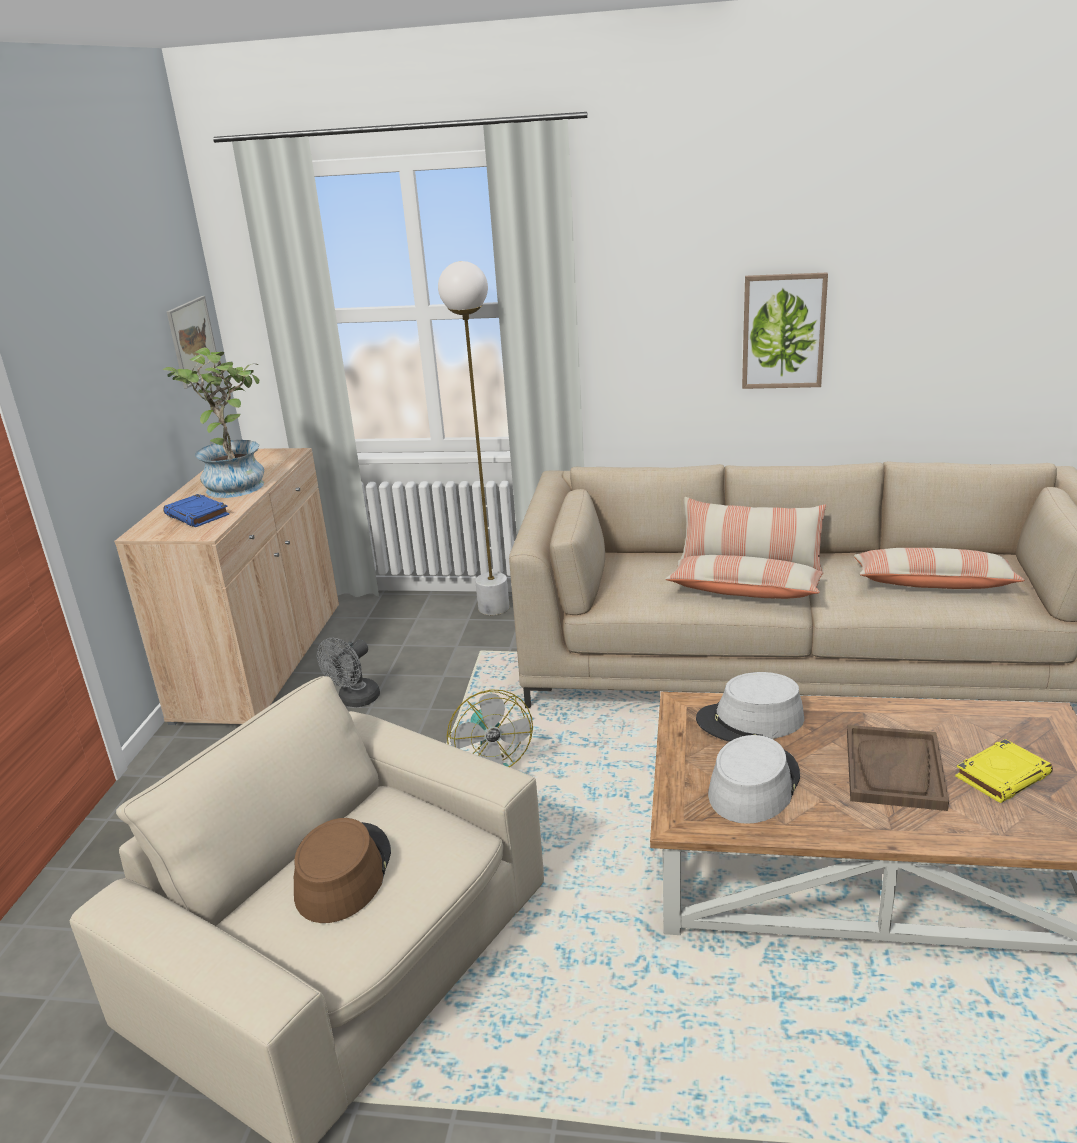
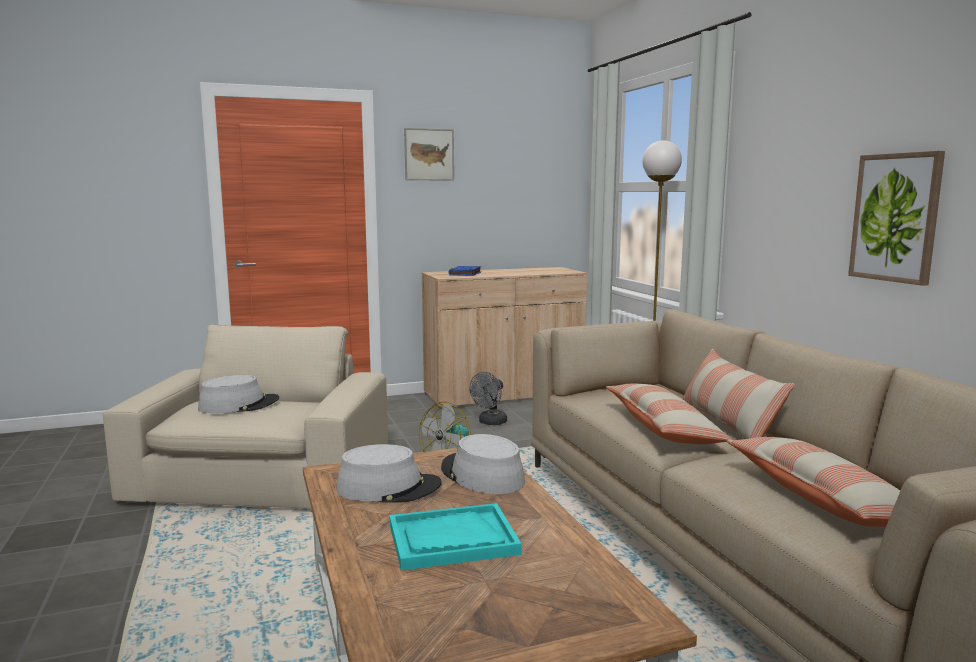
camera: 60 degrees right, 15 degrees down
potted plant [163,347,264,498] -> none
picture [167,296,220,389] -> picture moved to [404,128,454,181]
brown hat [294,818,391,923] -> grey hat [198,375,279,413]
grey fan [317,638,380,707] -> grey fan turned 60 degrees counterclockwise [469,372,507,425]
brown tray [847,725,949,811] -> turquoise tray [389,503,522,571]
yellow book [955,739,1053,803] -> none

